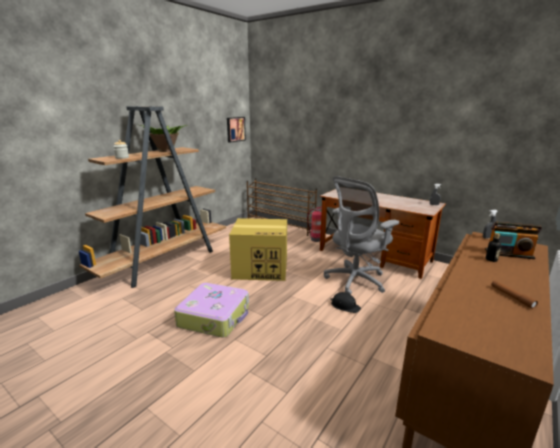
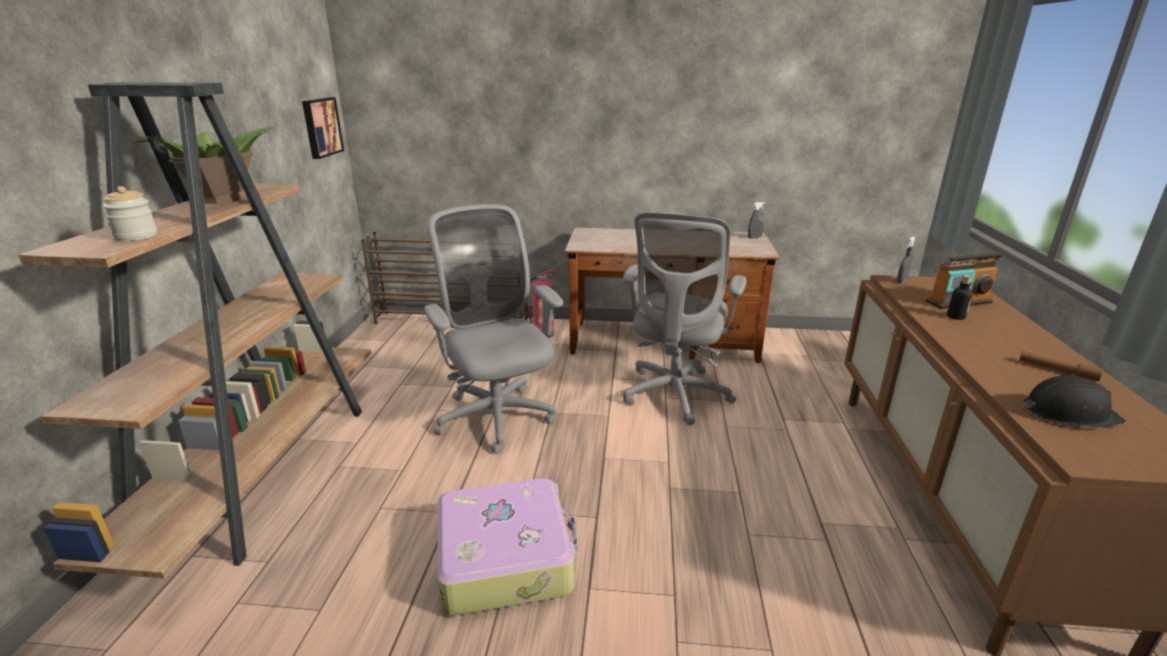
camera: 30 degrees left, 5 degrees up
cardboard box [229,218,287,281] -> grey office chair [425,204,563,454]
black hard hat [330,292,361,313] -> black hard hat moved to [1022,376,1126,427]

